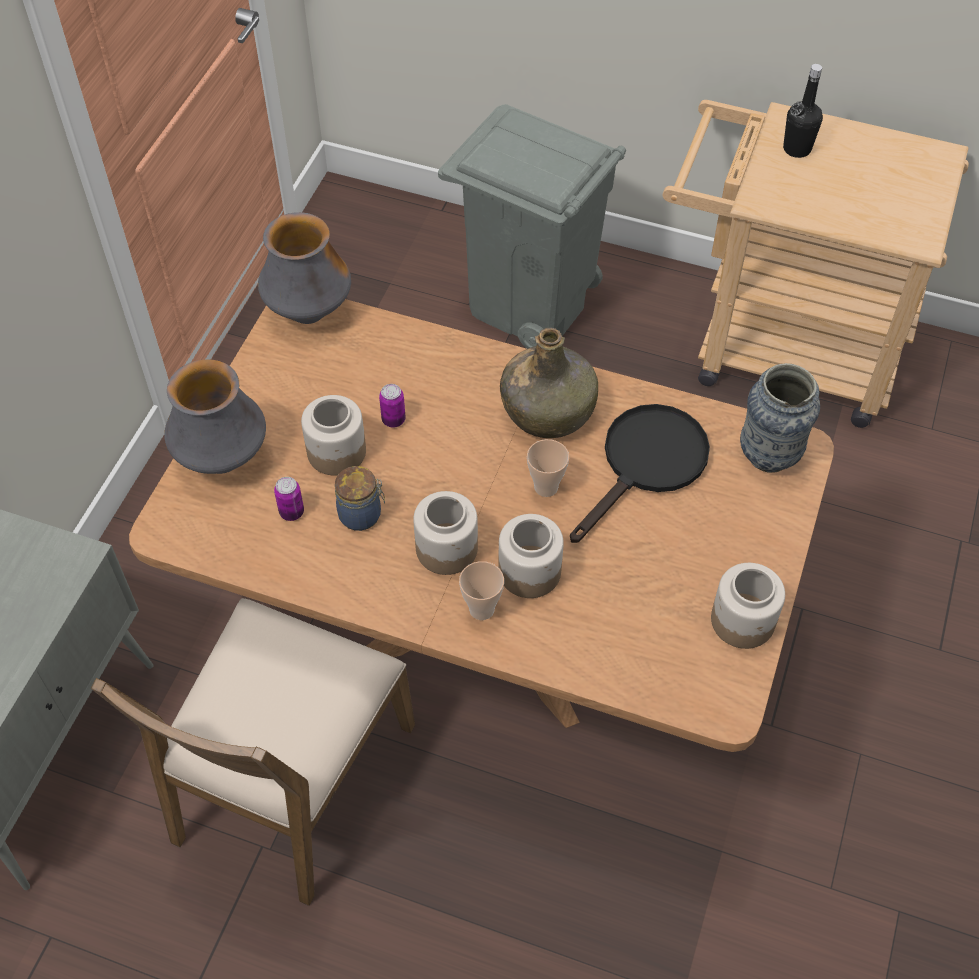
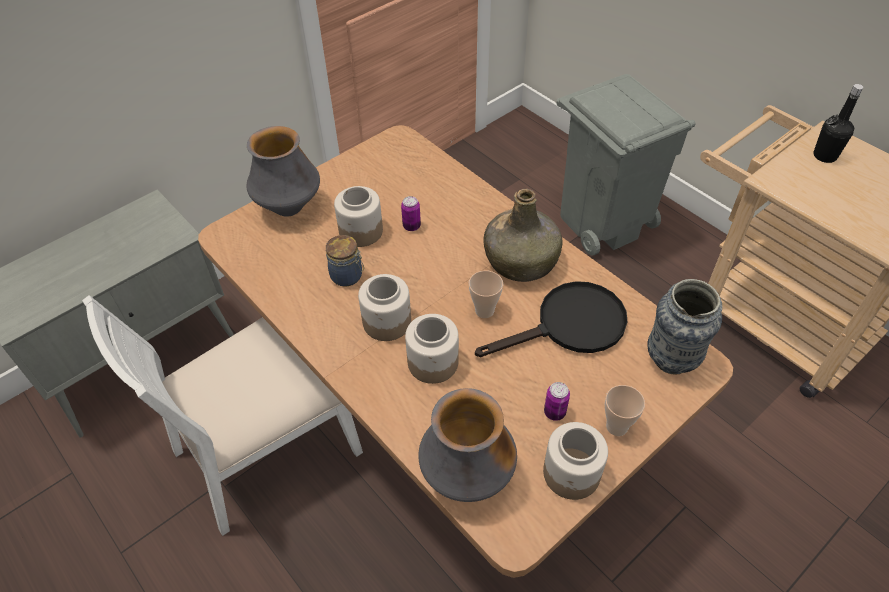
camera: 30 degrees right, 5 degrees down
brown chair [91,598,415,906] -> white chair [82,295,363,536]
vase [258,212,351,324] -> vase moved to [418,388,517,502]
can [274,477,304,521] -> can moved to [544,382,570,421]
cup [459,561,504,620] -> cup moved to [605,385,645,436]

